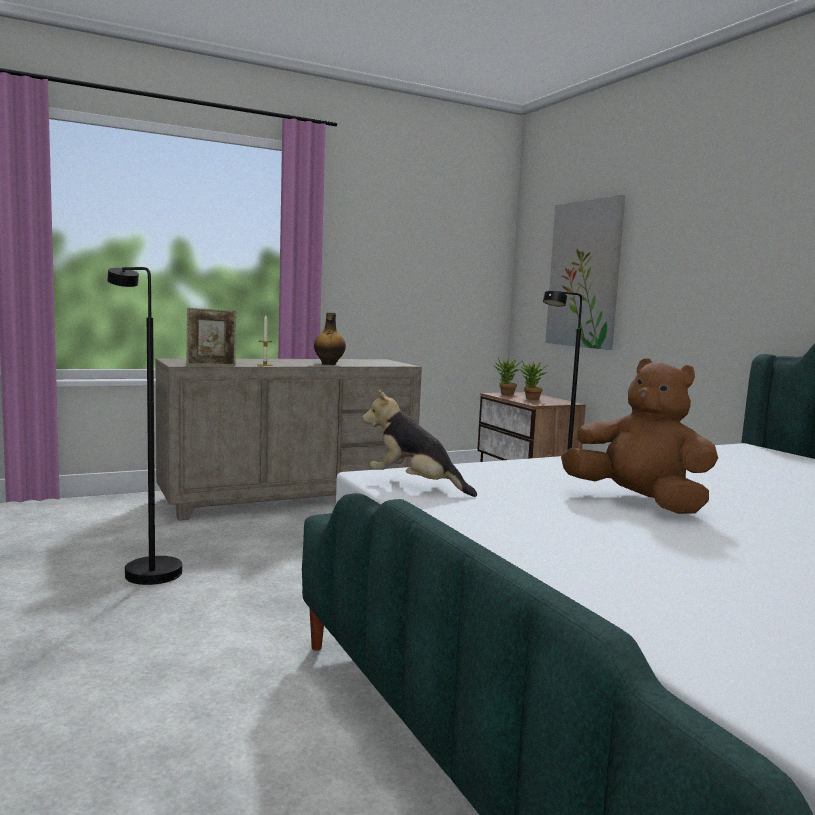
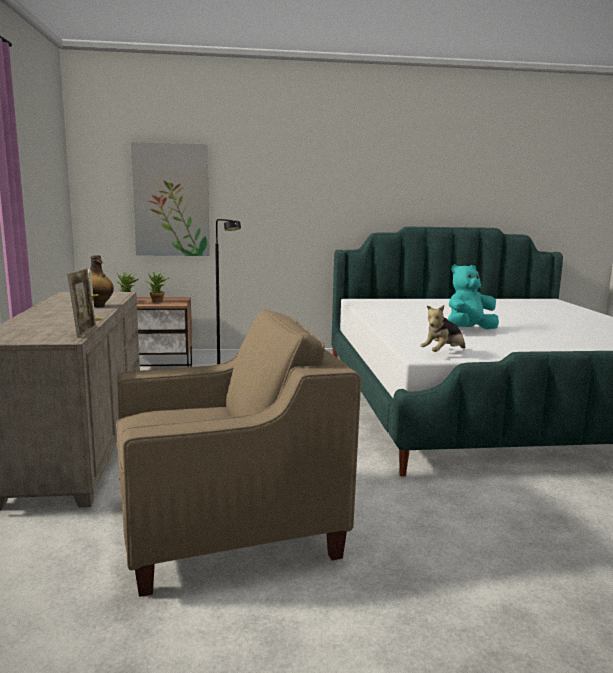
camera: 70 degrees left, 5 degrees up
black floor lamp [107,267,182,585] -> beige armchair [116,309,361,597]
brown plush toy [561,358,718,514] -> turquoise plush toy [448,264,499,329]

